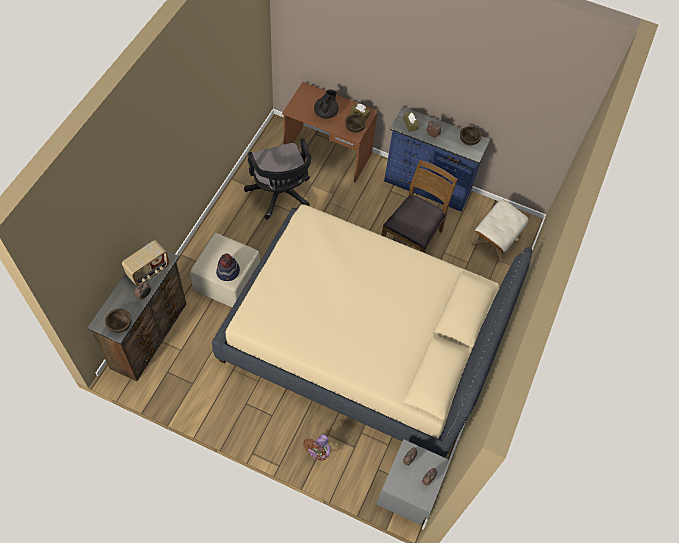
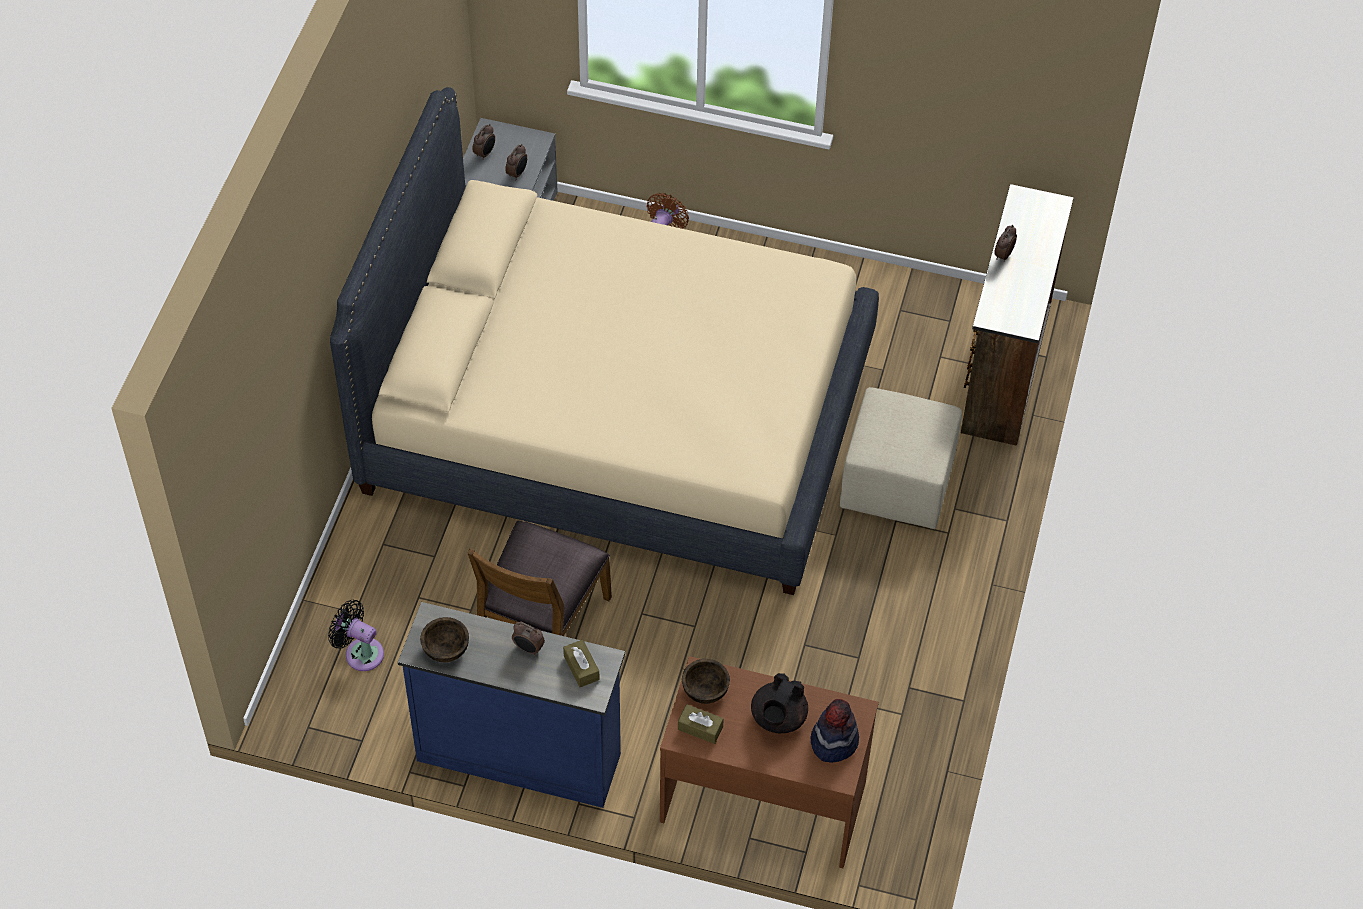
camera: 175 degrees right, 5 degrees down
brown bowl [105,309,131,333] -> none
radio [122,240,169,286] -> none
hat [216,254,240,281] -> hat moved to [811,699,859,763]
black office chair [244,139,311,220] -> none
beige ottoman [472,199,528,262] -> black fan [328,600,384,671]

